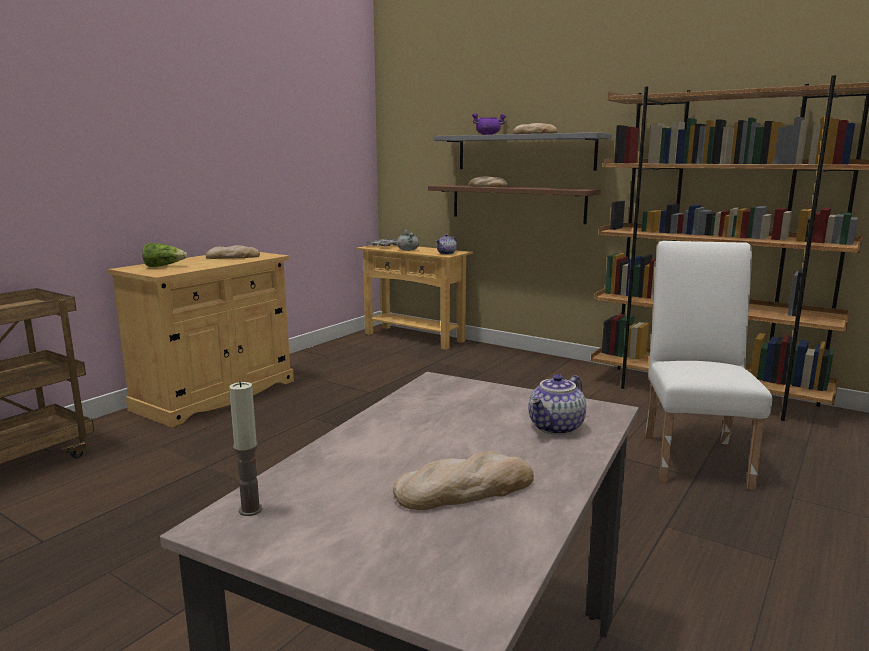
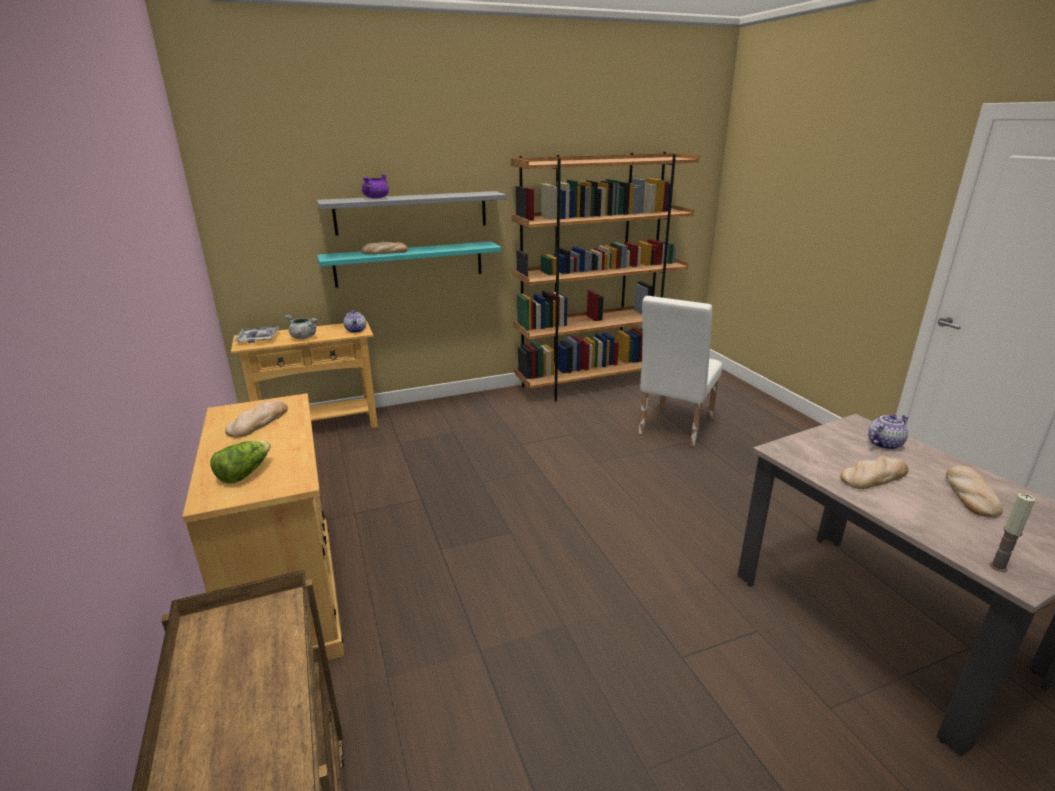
camera: 55 degrees left, 10 degrees up
brown shelf [428,185,601,224] -> turquoise shelf [317,241,501,288]
bread [513,123,558,134] -> bread moved to [840,456,909,489]
teapot [528,374,586,435] -> teapot turned 105 degrees counterclockwise [868,414,909,450]
white chair [645,241,773,490] -> white chair turned 105 degrees counterclockwise [638,296,722,447]

